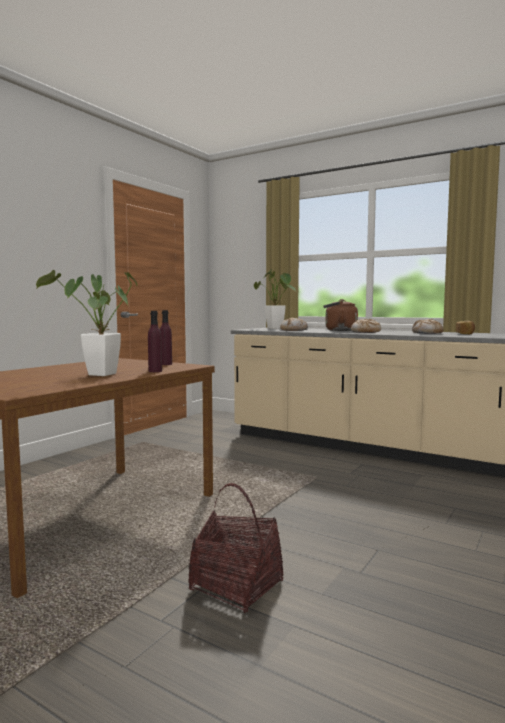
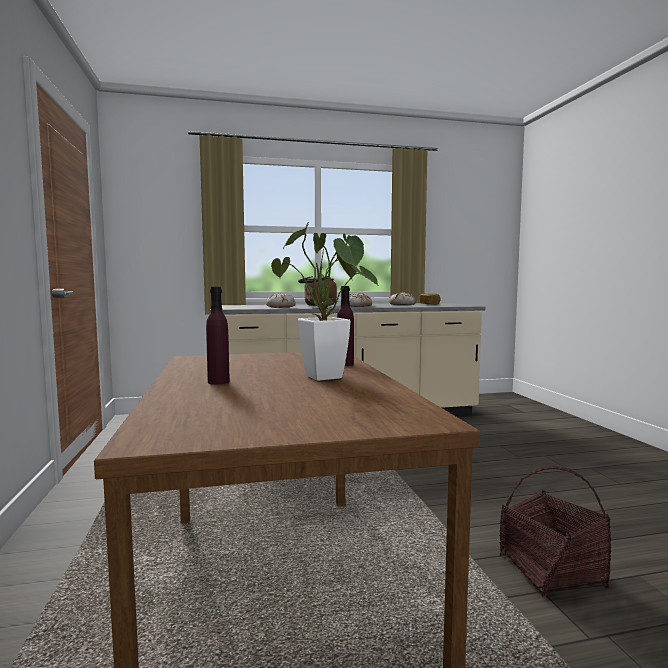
camera: 45 degrees left, 0 degrees up
purple bottle [160,310,172,365] -> purple bottle moved to [206,287,230,385]
potted plant [254,269,296,329] -> none

